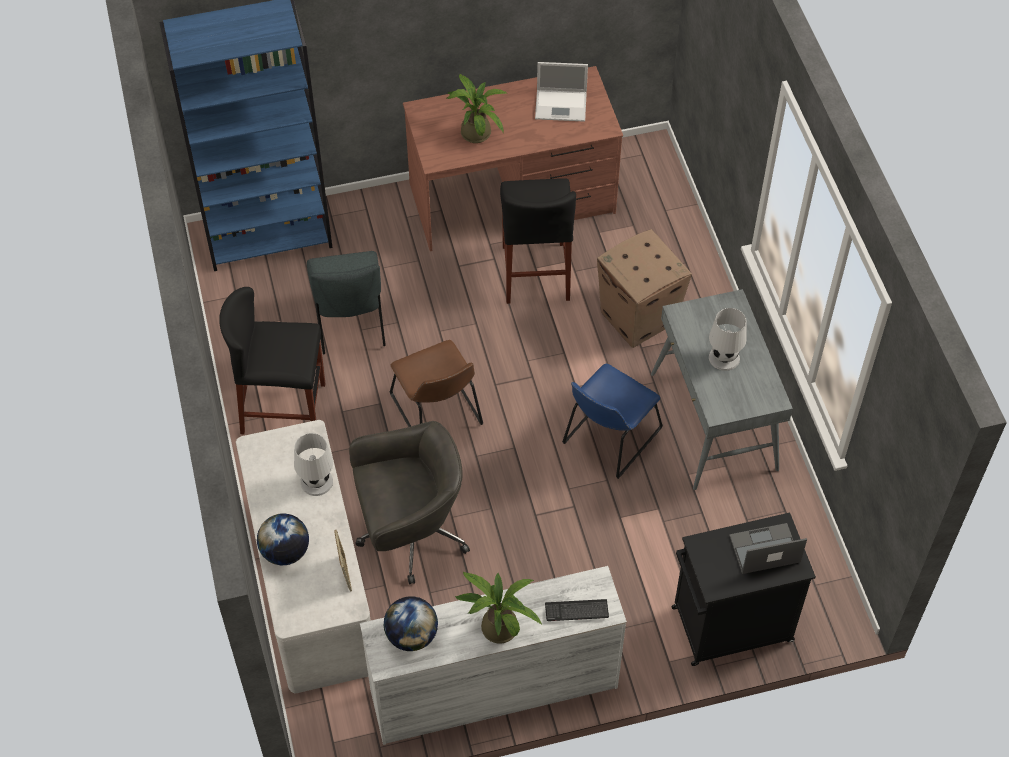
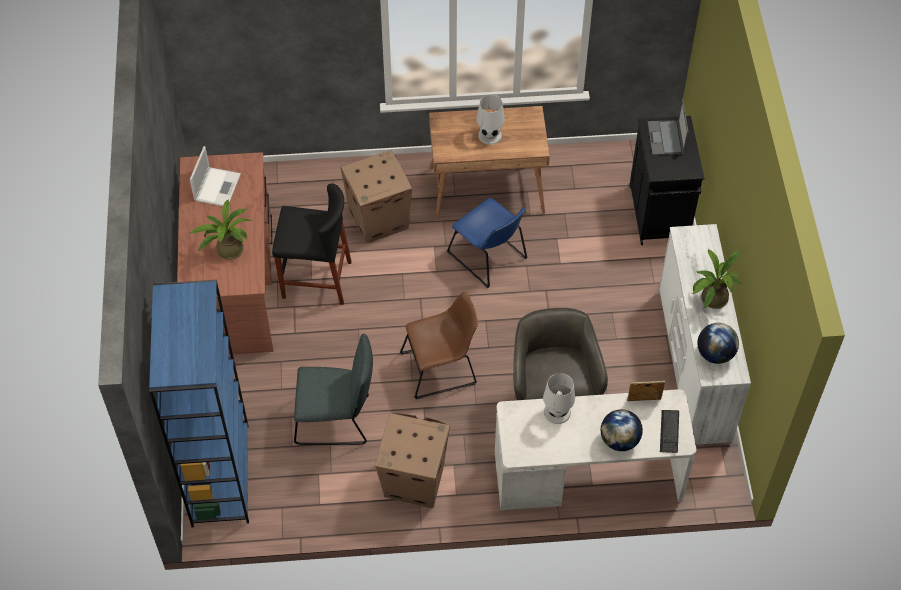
camera: 80 degrees left, 0 degrees up
black stool [219,287,326,434] -> cardboard box [375,413,450,508]
keyboard [545,599,609,621] -> keyboard moved to [660,410,679,453]
grey desk [651,289,793,490] -> brown desk [429,106,550,221]

